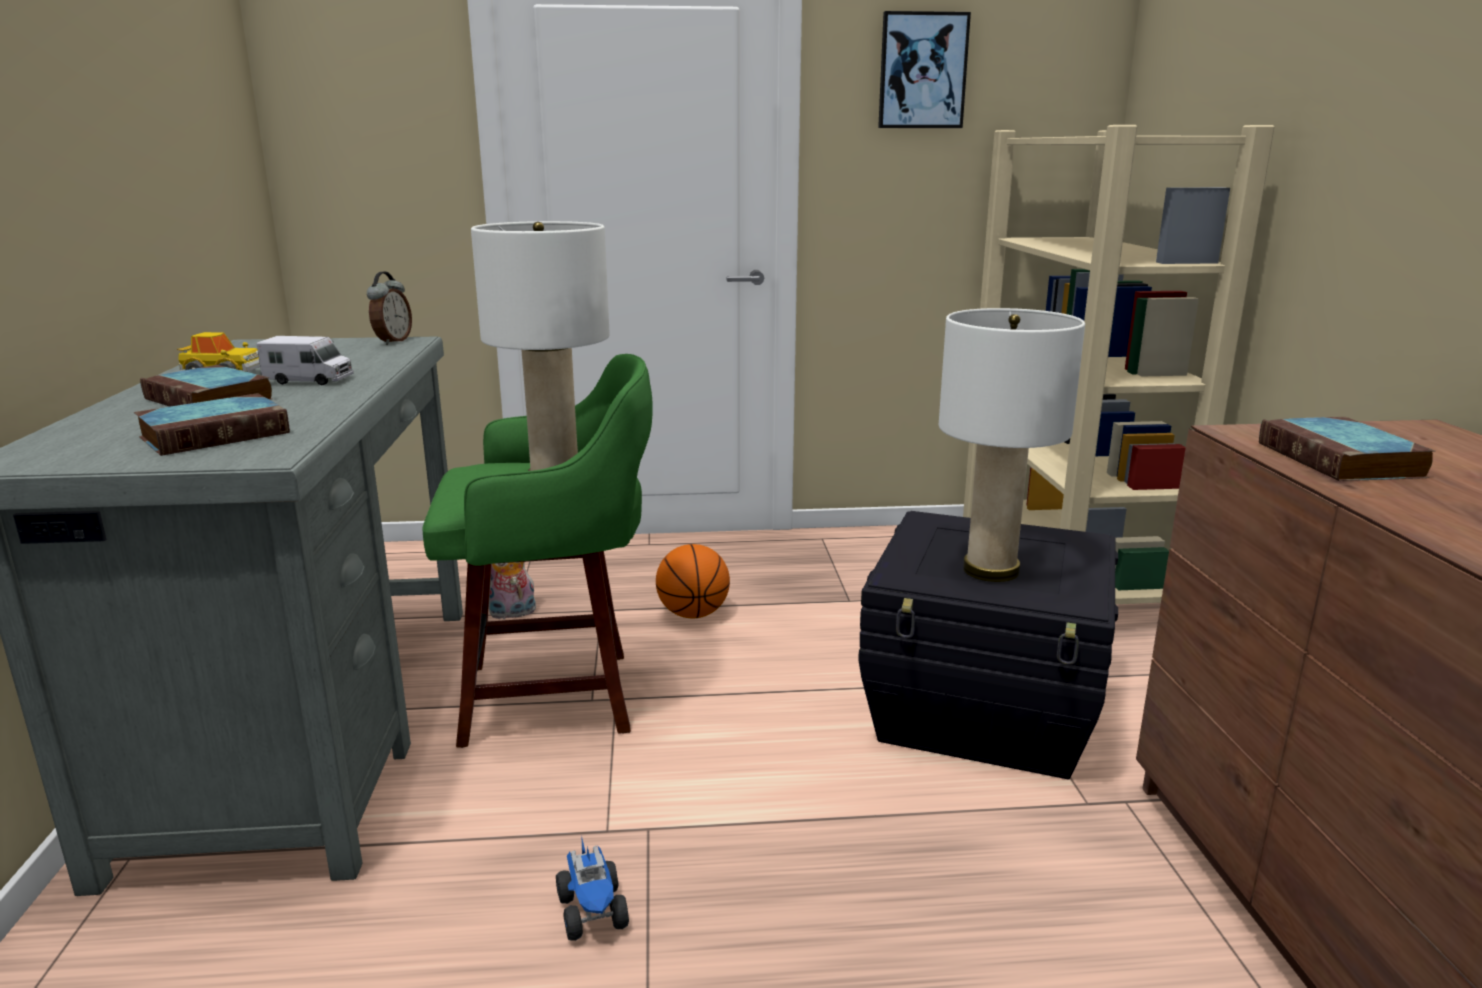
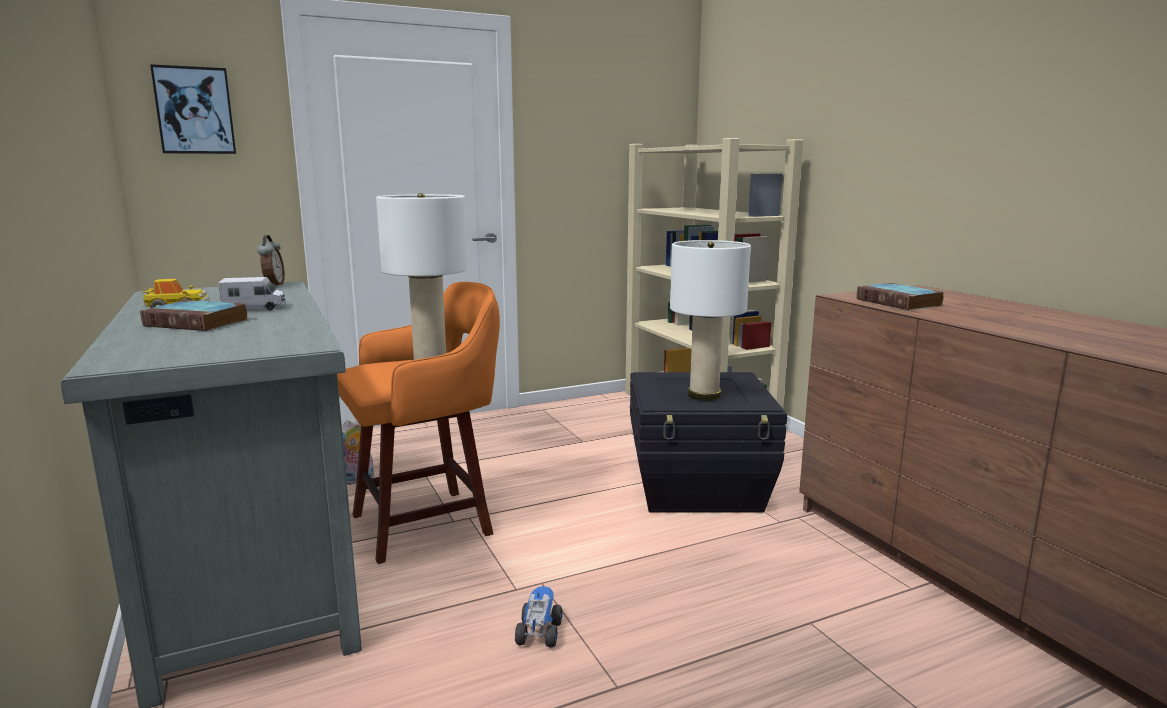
camera: 20 degrees left, 5 degrees down
book [134,393,290,456] -> none
green stool [423,354,653,748] -> orange stool [337,282,500,564]
toy truck [556,835,629,941] -> toy truck turned 135 degrees counterclockwise [515,586,562,648]
basketball [656,544,730,618] -> none
picture [878,11,971,128] -> picture moved to [150,64,236,154]

